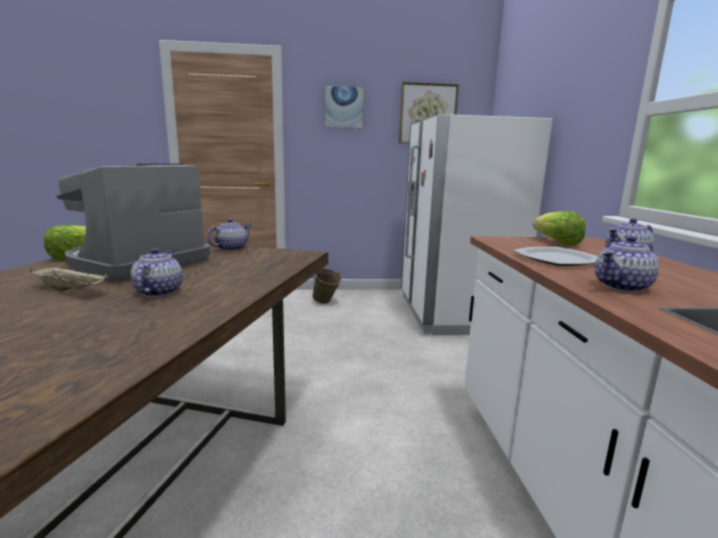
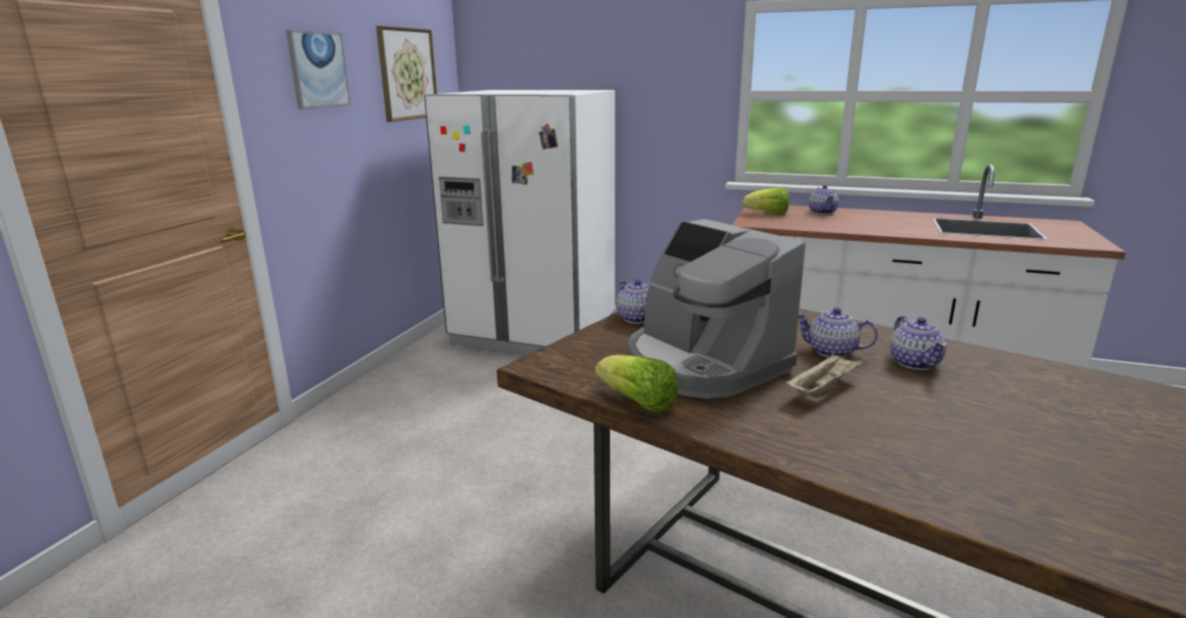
camera: 65 degrees left, 5 degrees up
green bucket [312,268,342,304] -> none
plate [513,247,598,266] -> none
teapot [595,236,659,292] -> teapot moved to [890,316,947,370]

